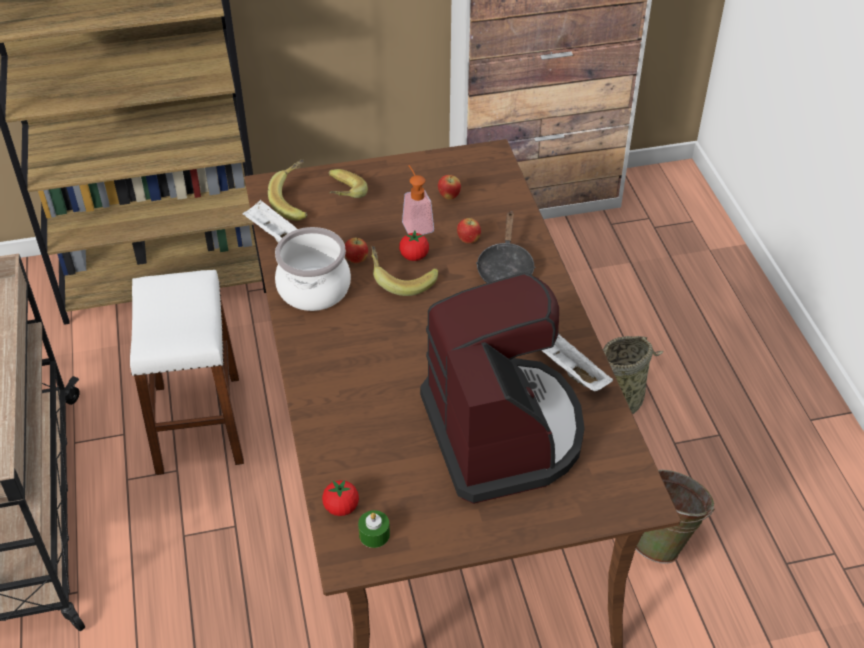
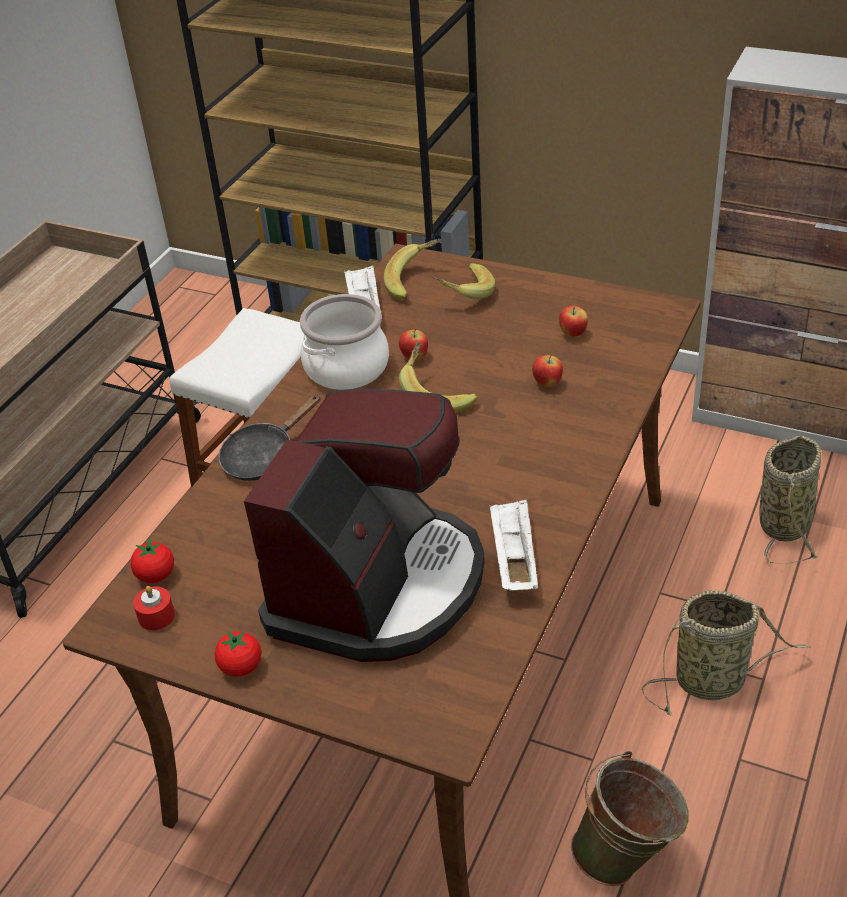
camera: 40 degrees right, 5 degrees down
green candle [358,510,390,548] -> red candle [133,586,175,630]
tomato [399,231,429,261] -> tomato moved to [214,631,261,677]
soap dispenser [402,165,434,235] -> none
black frying pan [476,211,535,283] -> black frying pan moved to [219,394,321,481]
none -> basket [759,436,821,564]

